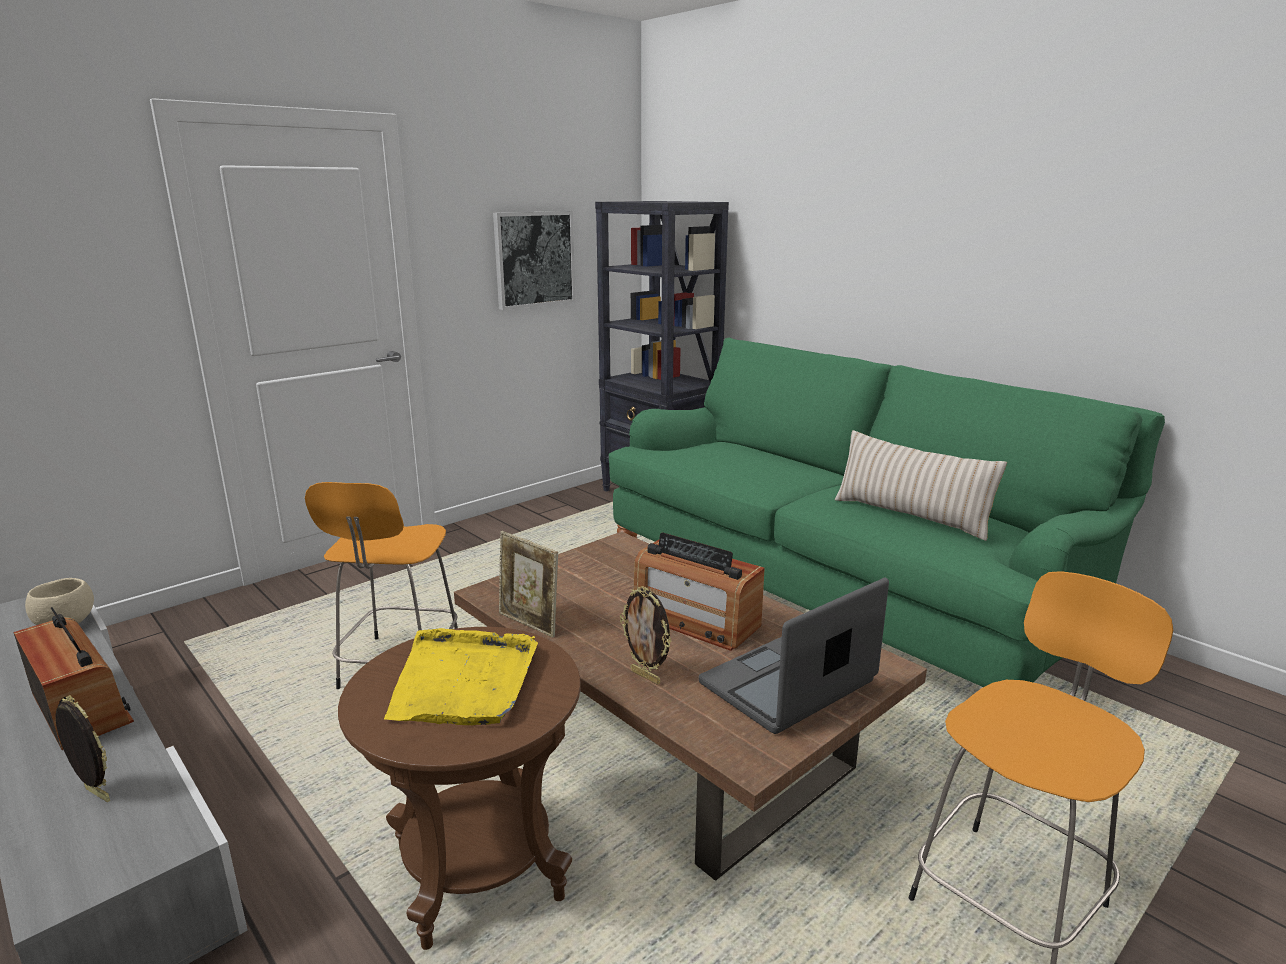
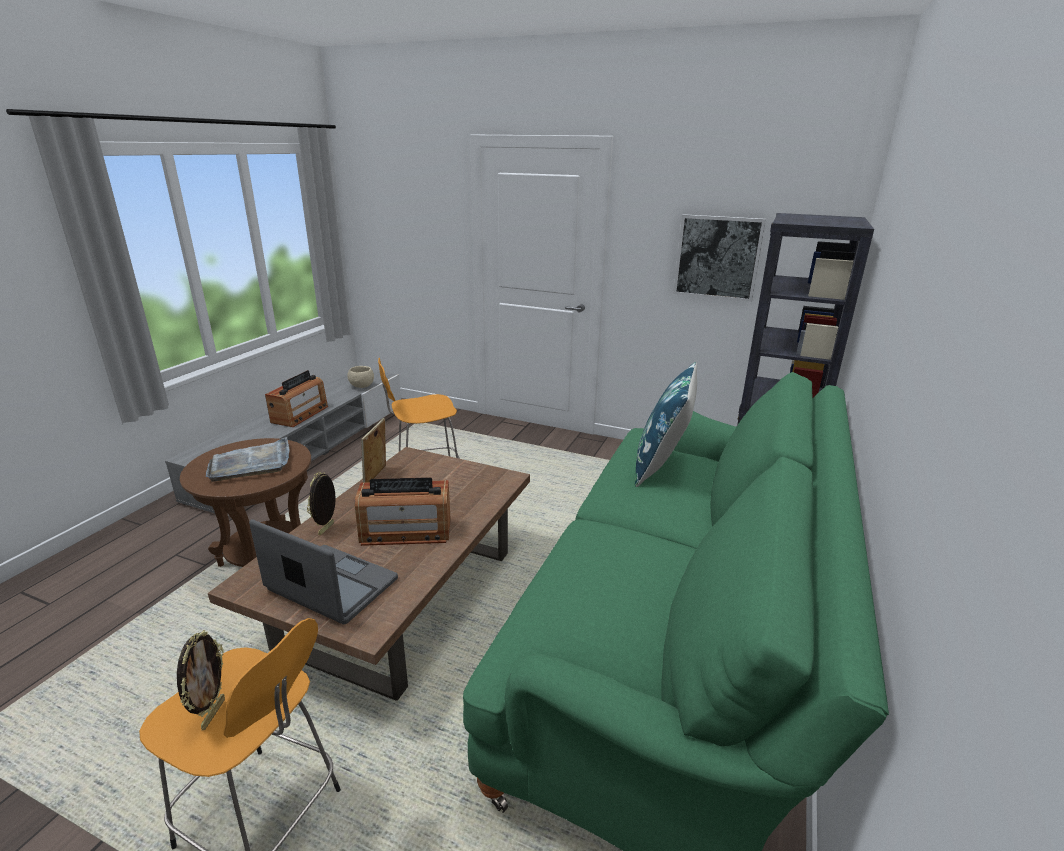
camera: 65 degrees right, 5 degrees up
picture frame [55,695,110,802] -> picture frame moved to [177,630,225,730]
yellow tray [384,628,538,725] -> grey tray [206,437,290,481]
radio [634,533,765,651] -> radio turned 105 degrees counterclockwise [355,477,451,546]
beige pillow [835,430,1007,541] -> none
none -> blue pillow [635,362,697,487]

